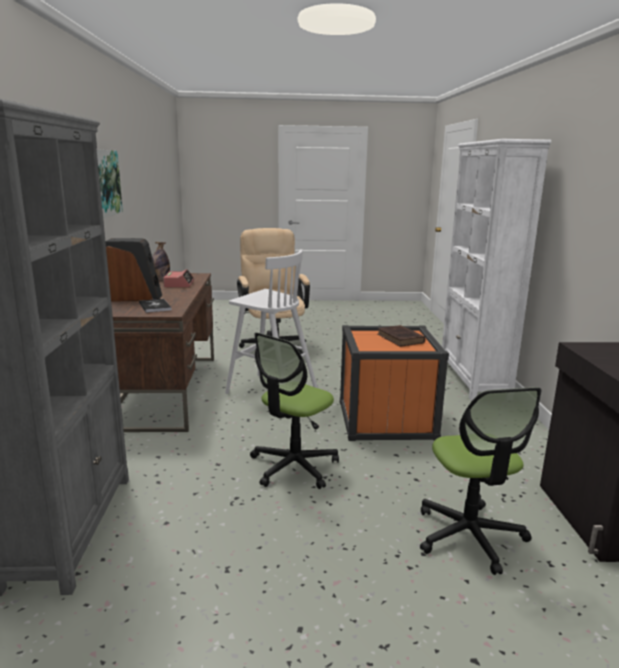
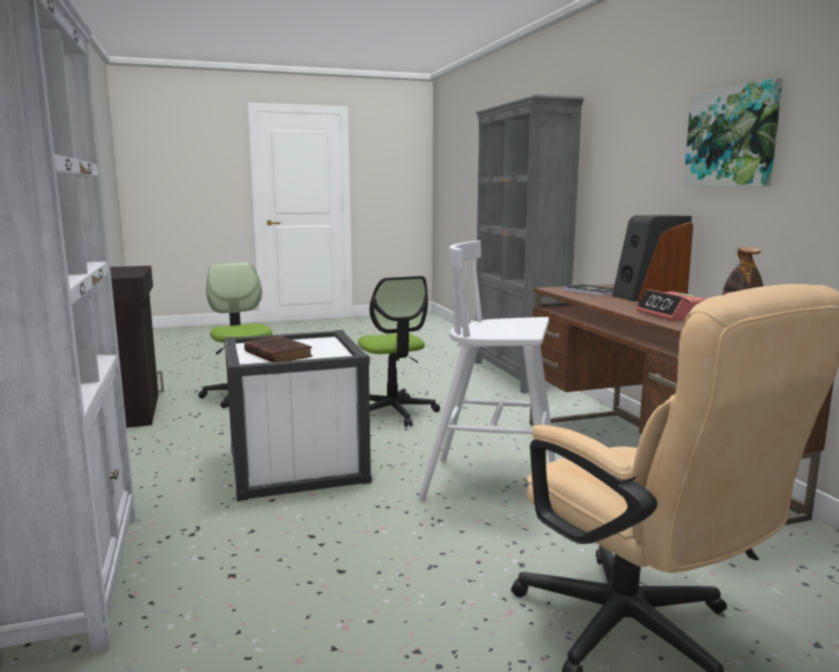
camera: 165 degrees right, 5 degrees down
office chair [250,333,339,489] -> office chair turned 135 degrees clockwise [358,276,440,427]
orange storage box [340,325,449,441] -> white storage box [224,330,372,501]

